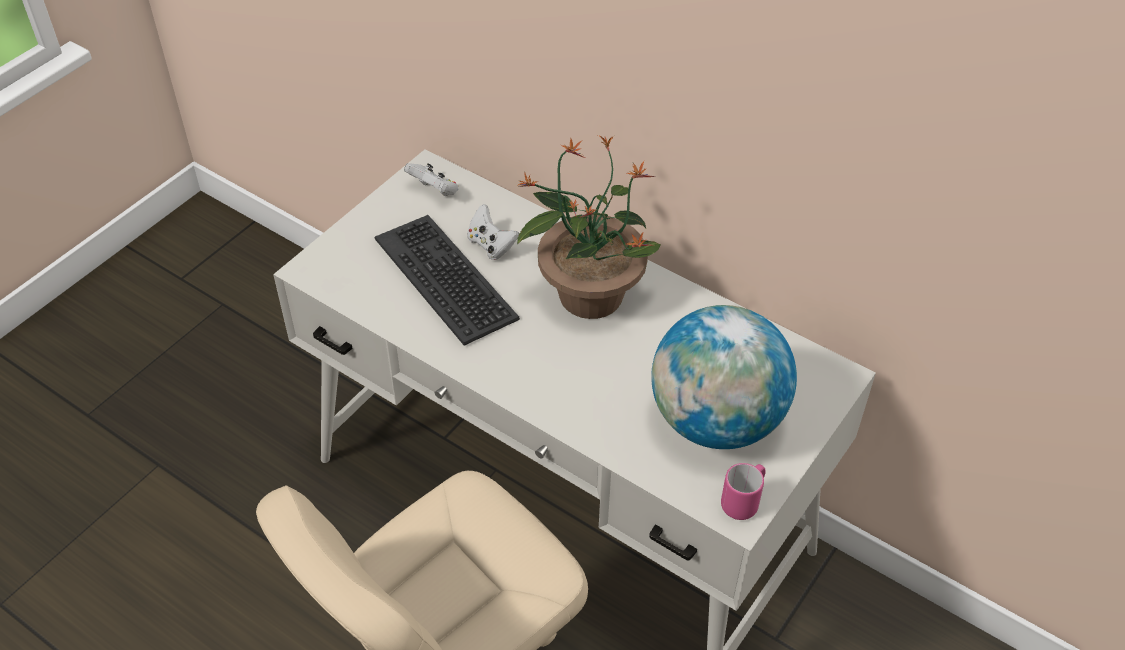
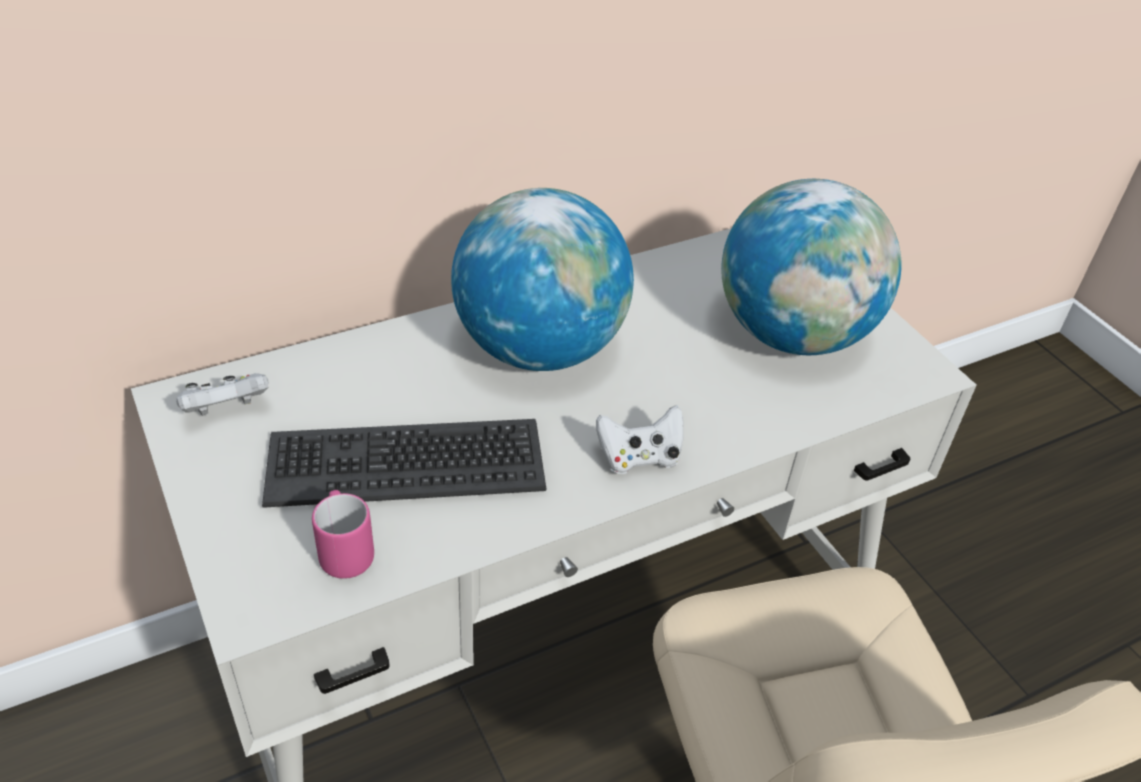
camera: 65 degrees left, 5 degrees down
white game controller [467,204,519,260] -> white game controller moved to [596,405,683,474]
potted plant [517,135,661,319] -> globe [451,188,634,371]
pink mug [721,463,766,520] -> pink mug moved to [312,490,374,579]

